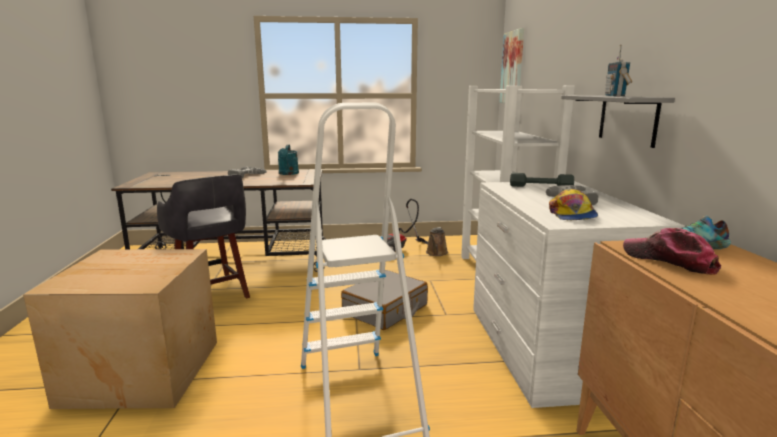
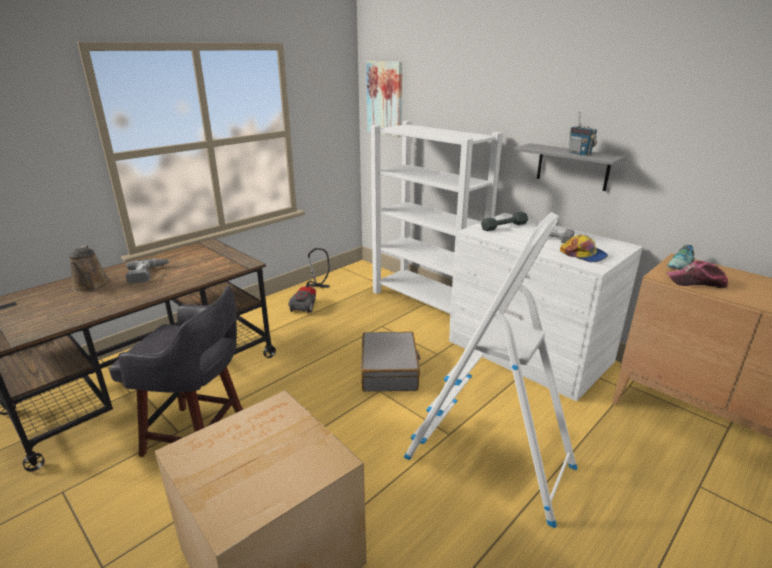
camera: 40 degrees left, 10 degrees up
turquoise watering can [277,145,299,175] -> none
brown watering can [426,227,448,256] -> brown watering can moved to [69,245,110,292]

